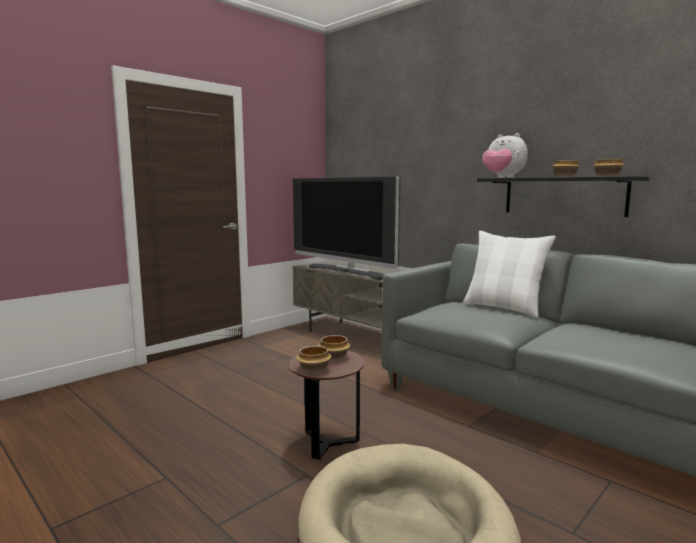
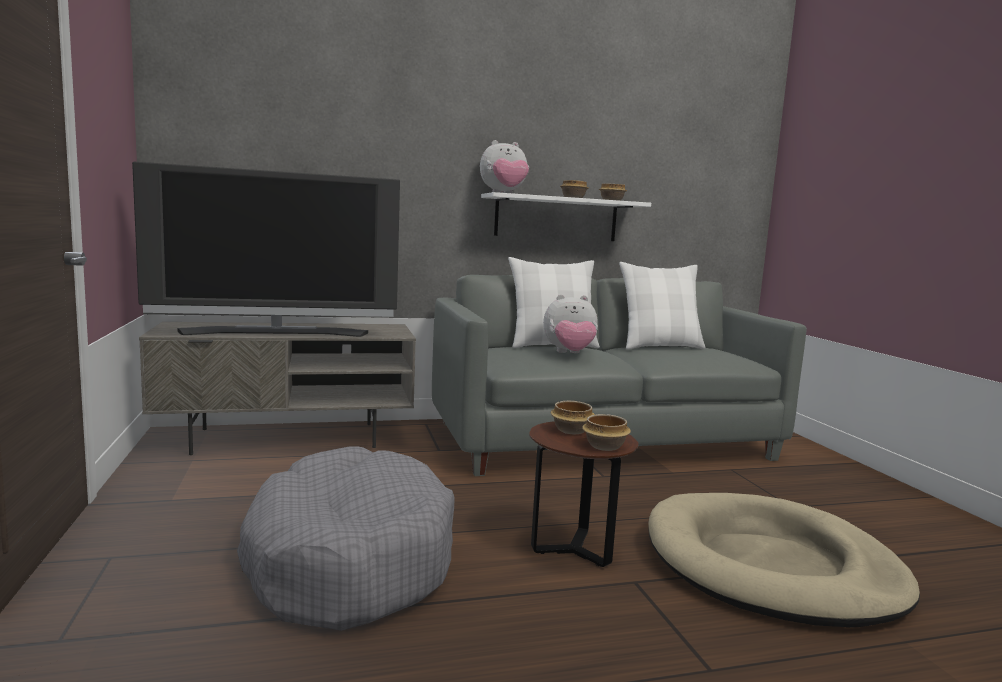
camera: 60 degrees left, 0 degrees up
black shelf [477,176,649,217] -> white shelf [481,192,651,241]
none -> grey dog bed [237,446,455,631]
none -> plush toy [543,294,598,353]
none -> white pillow [619,262,705,349]

